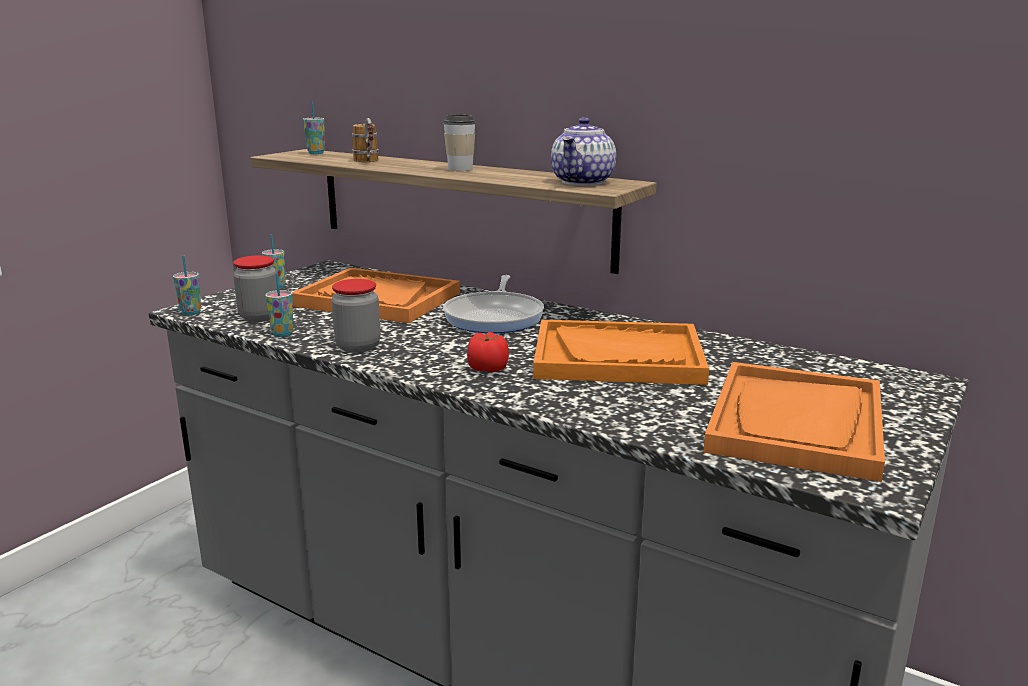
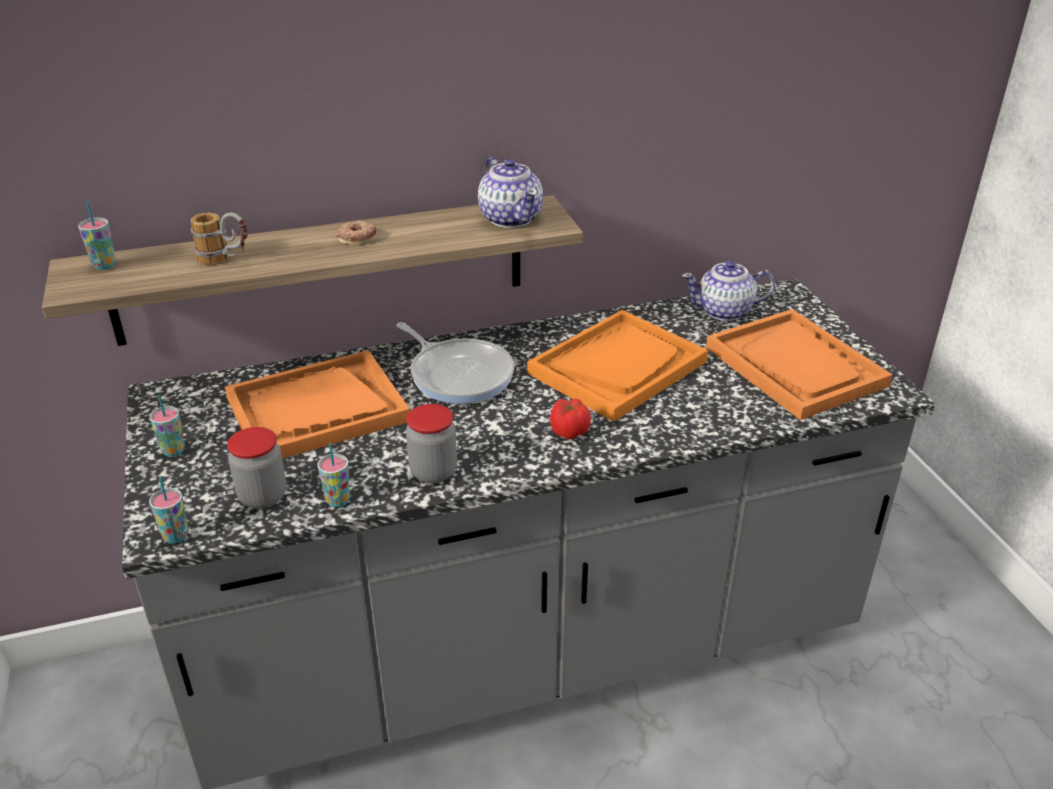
camera: 50 degrees left, 15 degrees up
cup [443,115,476,171] -> donut [336,220,377,246]
none -> teapot [682,261,775,321]

